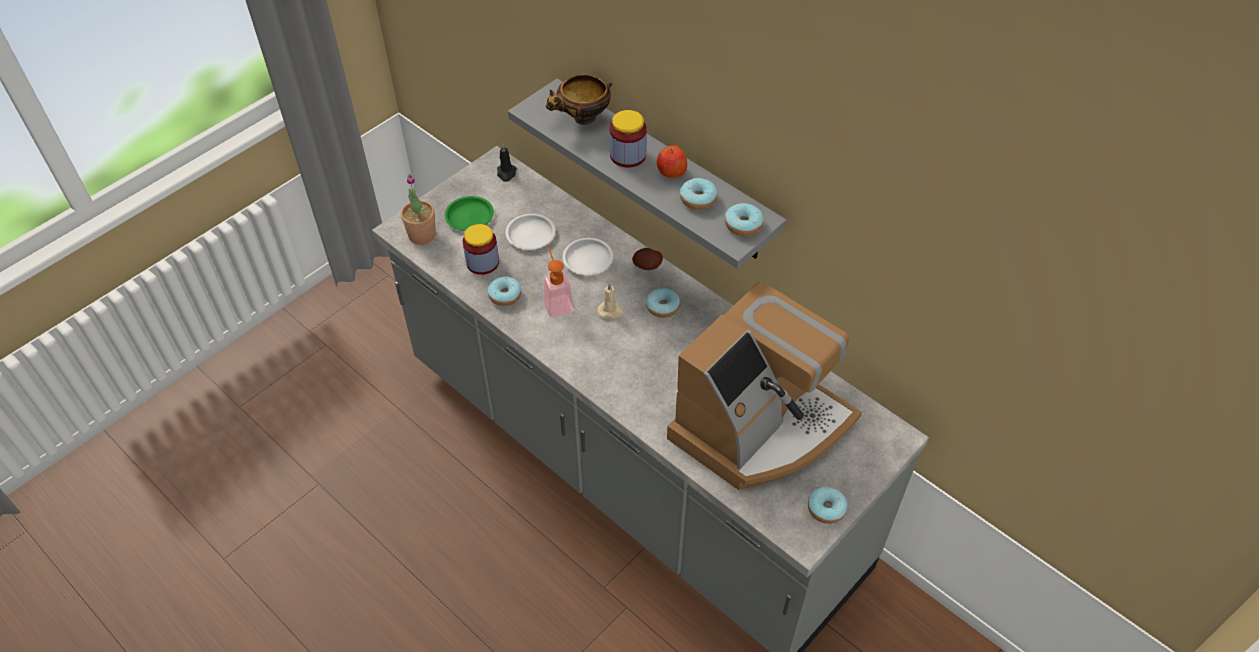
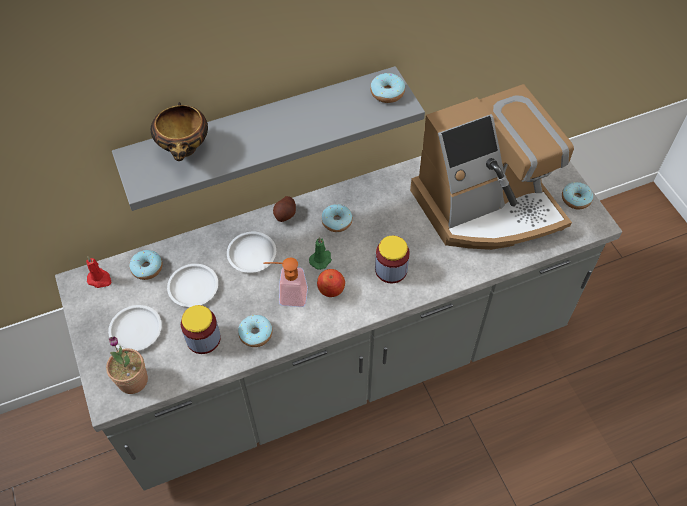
camera: 65 degrees left, 5 degrees up
green plate [445,196,494,231] -> white plate [108,305,162,351]
black candle [497,144,517,182] -> red candle [86,257,111,288]
beige candle [597,283,624,319] -> green candle [309,237,332,270]
jar [609,110,647,168] -> jar moved to [375,236,410,283]
apple [657,145,687,178] -> apple moved to [317,269,345,297]
coffee machine [667,281,862,490] -> coffee machine turned 90 degrees clockwise [410,84,574,250]
donut [680,178,718,210] -> donut moved to [129,250,163,280]

